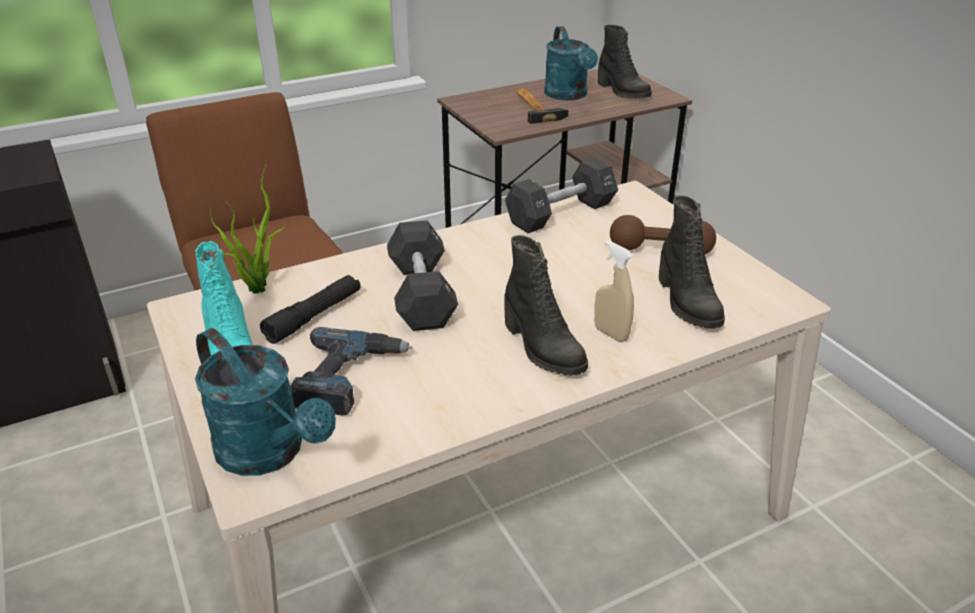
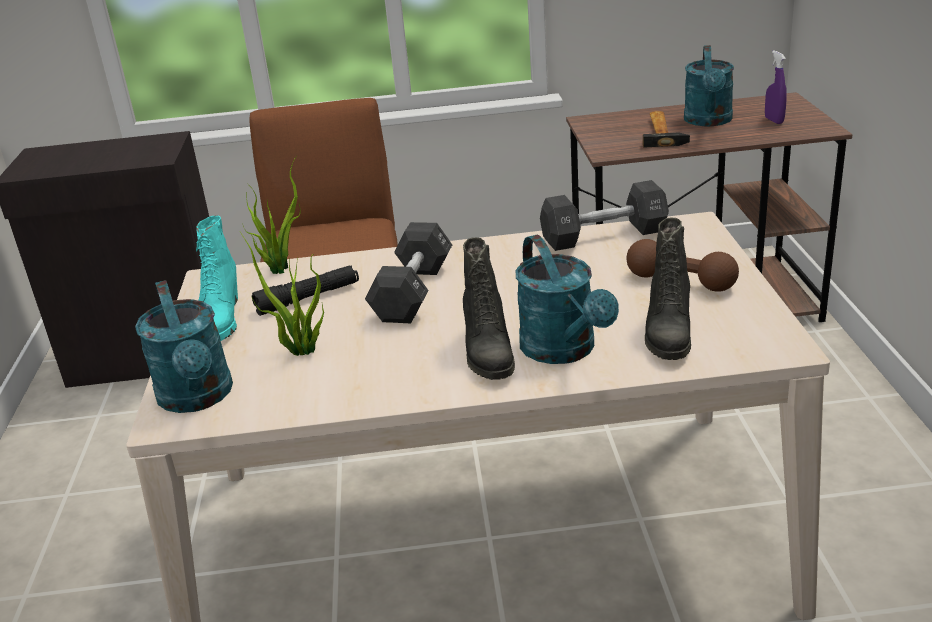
camera: 25 degrees right, 5 degrees down
power drill [291,327,412,416] -> potted plant [240,232,324,356]
beige spray bottle [594,240,634,342] -> turquoise watering can [516,234,619,364]
black boot [598,25,652,98] -> purple spray bottle [765,51,787,124]

